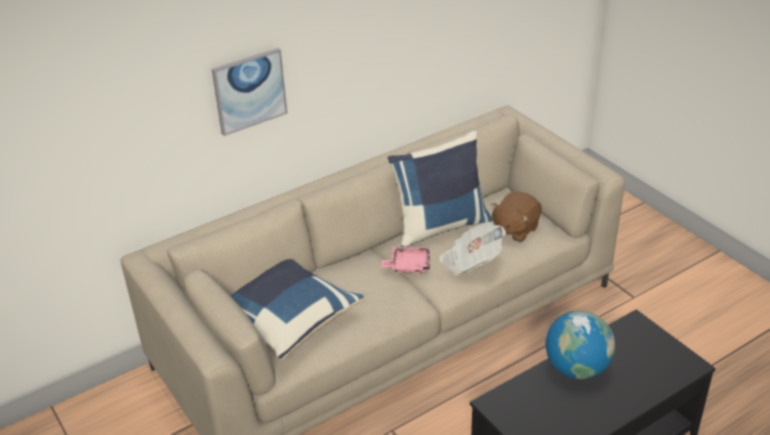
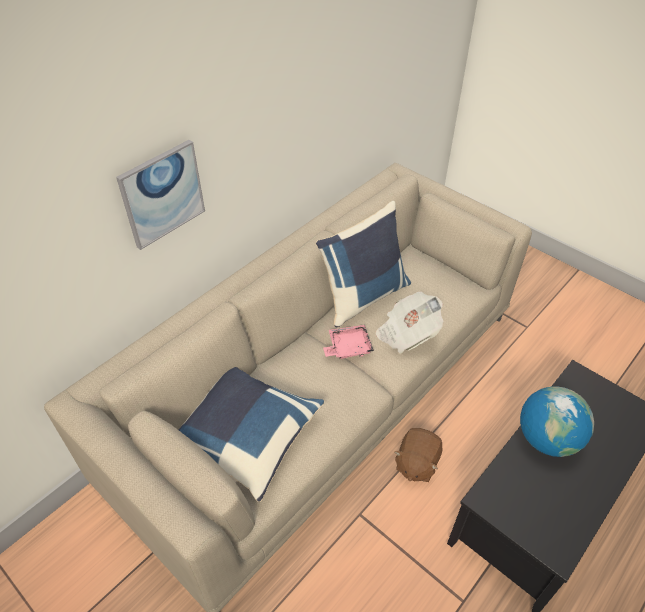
camera: 15 degrees left, 10 degrees up
brown plush toy [491,192,542,242] -> brown plush toy moved to [394,428,443,482]

